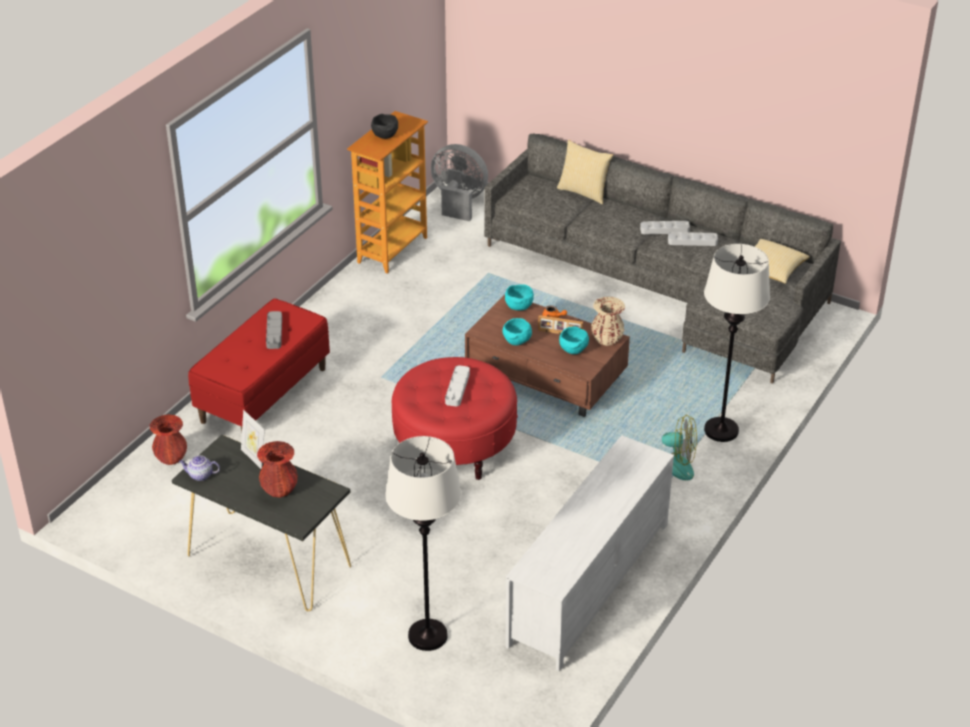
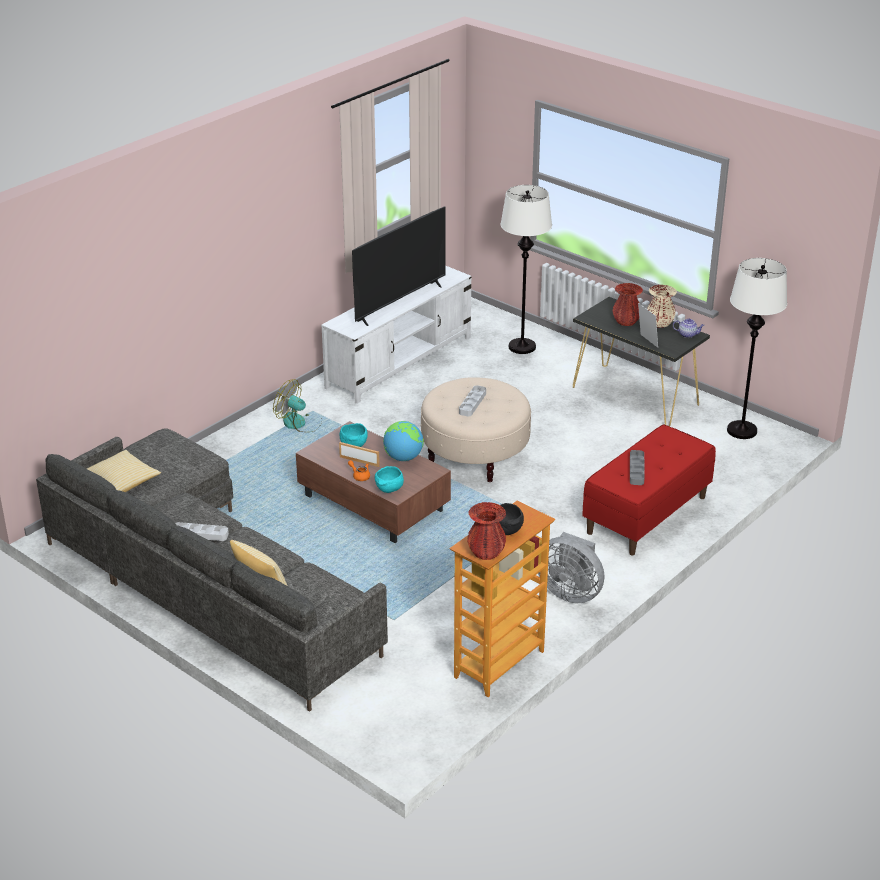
camera: 170 degrees left, 5 degrees down
red vase [150,414,187,465] -> red vase moved to [467,502,506,560]
red ottoman [392,357,518,480] -> beige ottoman [421,377,531,482]
grey fan [431,144,488,221] -> grey fan moved to [538,532,604,603]
turquoise bowl [502,318,532,346] -> globe [383,421,424,461]
beige vase [591,297,625,346] -> beige vase moved to [647,285,677,328]
grey tray [668,232,718,246] -> none
white floor lamp [704,244,770,442] -> white floor lamp moved to [727,258,787,439]
none -> television [352,206,446,326]

